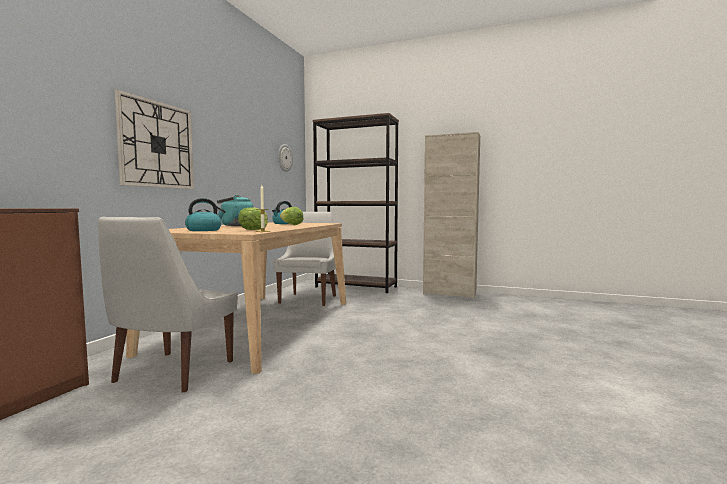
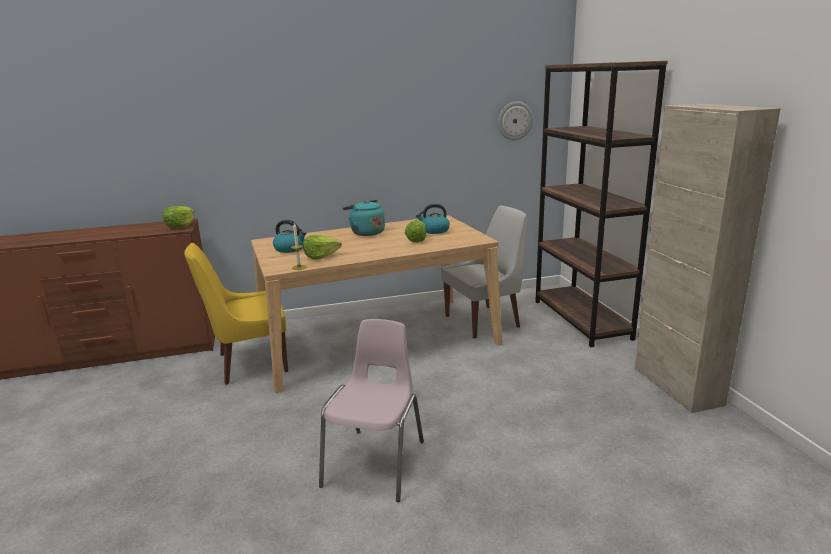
camera: 55 degrees right, 15 degrees up
white chair [98,217,238,393] -> yellow chair [184,243,288,385]
wall clock [115,89,194,189] -> none
none -> lettuce [162,206,194,228]
none -> pink chair [319,319,424,502]

